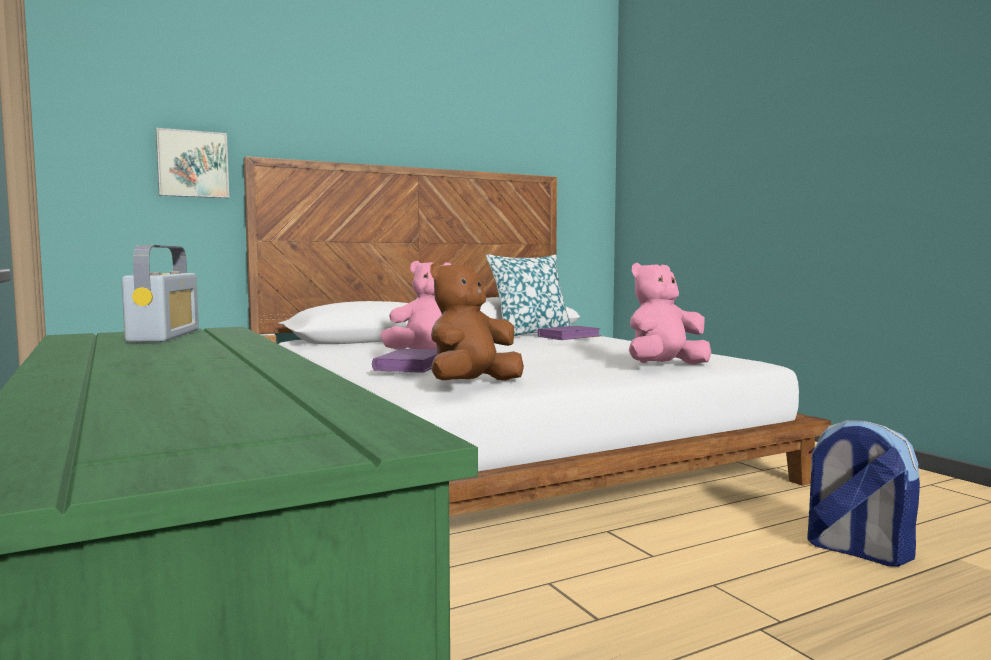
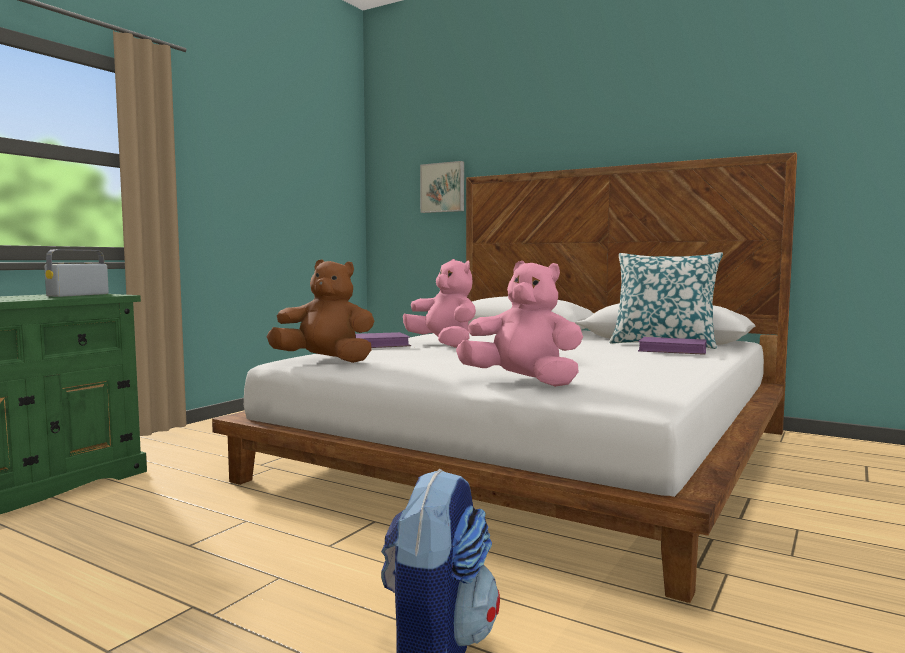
camera: 60 degrees right, 0 degrees up
radio [122,245,199,342] -> radio turned 150 degrees clockwise [44,249,109,297]

